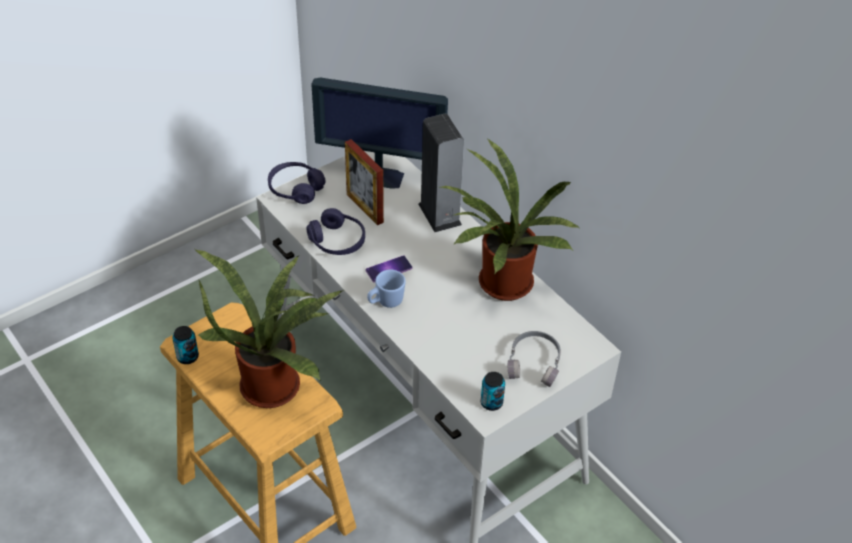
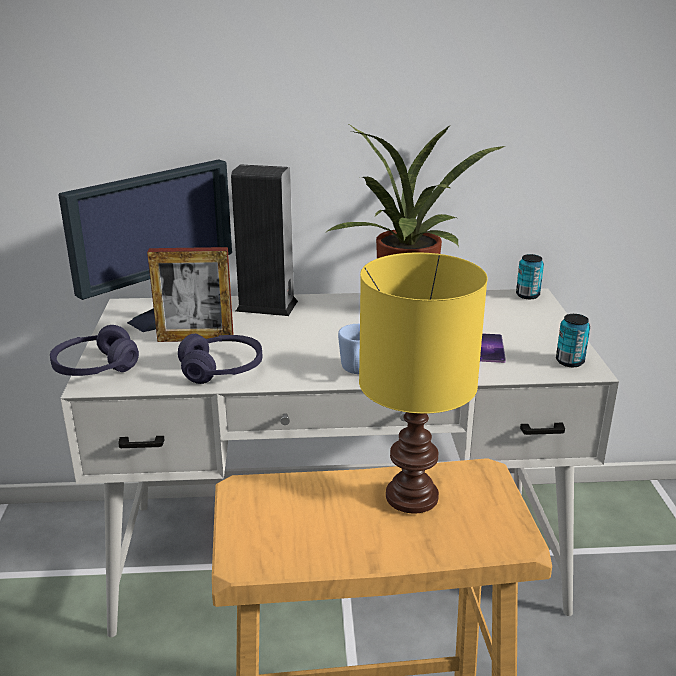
camera: 55 degrees left, 20 degrees down
can [172,326,199,364] -> can moved to [516,254,544,299]
potted plant [194,248,342,408] -> yellow table lamp [359,253,488,514]
phone [366,255,412,283] -> phone moved to [480,333,506,363]
grey headphones [508,331,561,387] -> none

